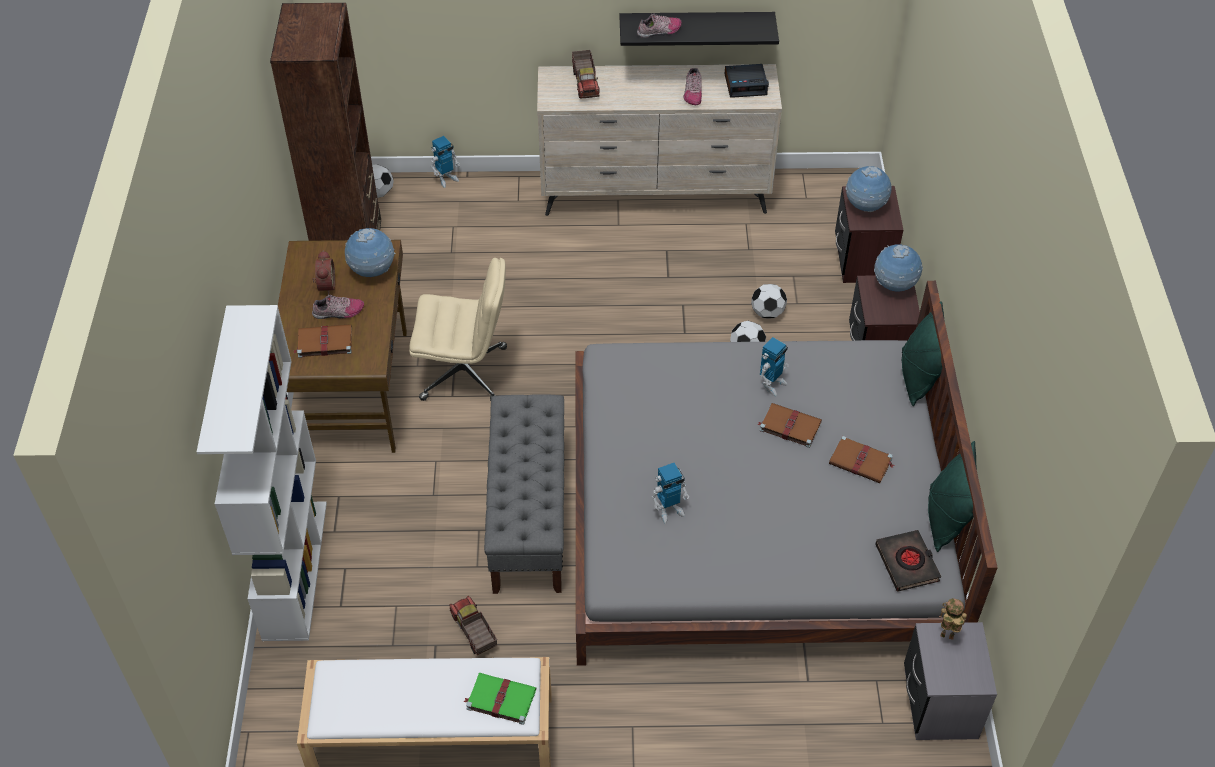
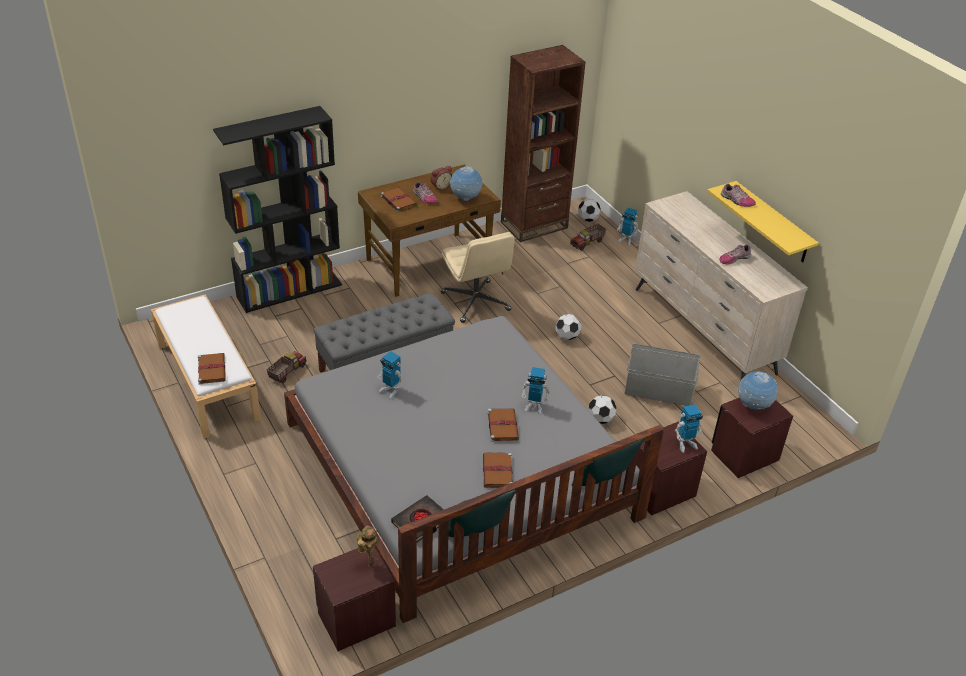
camera: 60 degrees right, 10 degrees down
white bookcase [197,305,327,641] -> black bookcase [213,106,342,313]
green book [463,673,536,725] -> brown book [198,353,226,384]
toy truck [572,50,600,98] -> toy truck moved to [570,224,606,251]
black shelf [619,12,779,46] -> yellow shelf [707,181,819,262]
alarm clock [725,64,769,98] -> none
football [751,284,787,319] -> football moved to [555,314,582,340]
globe [874,244,923,292] -> toy robot [675,404,703,453]
grey nightstand [904,622,997,740] -> brown nightstand [313,547,396,651]
none -> grey storage box [624,344,700,406]

